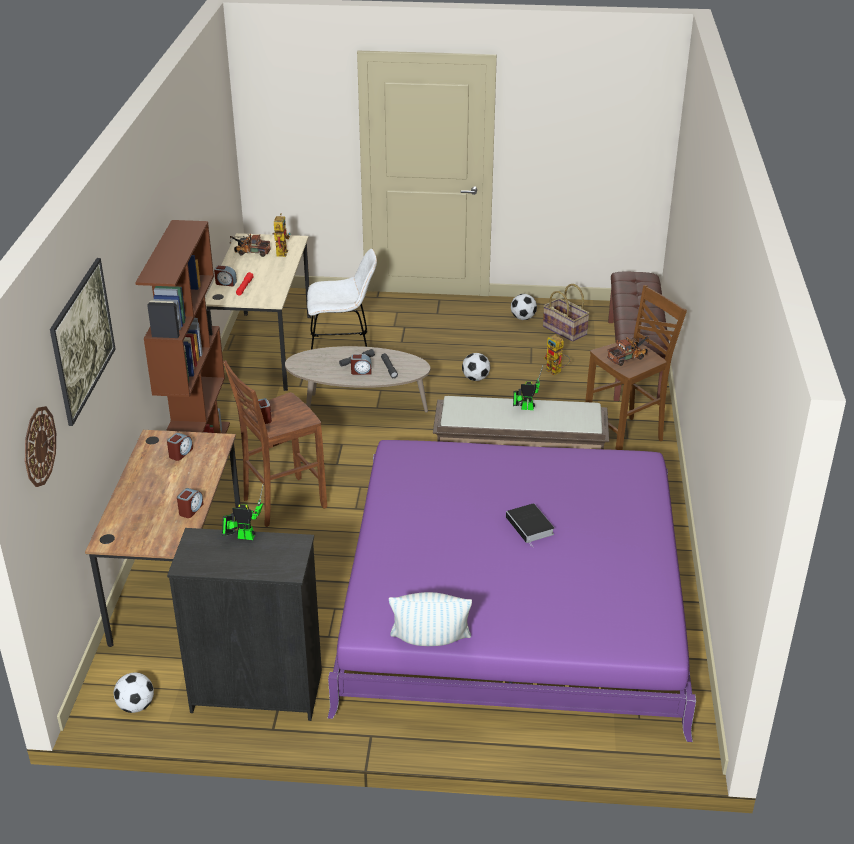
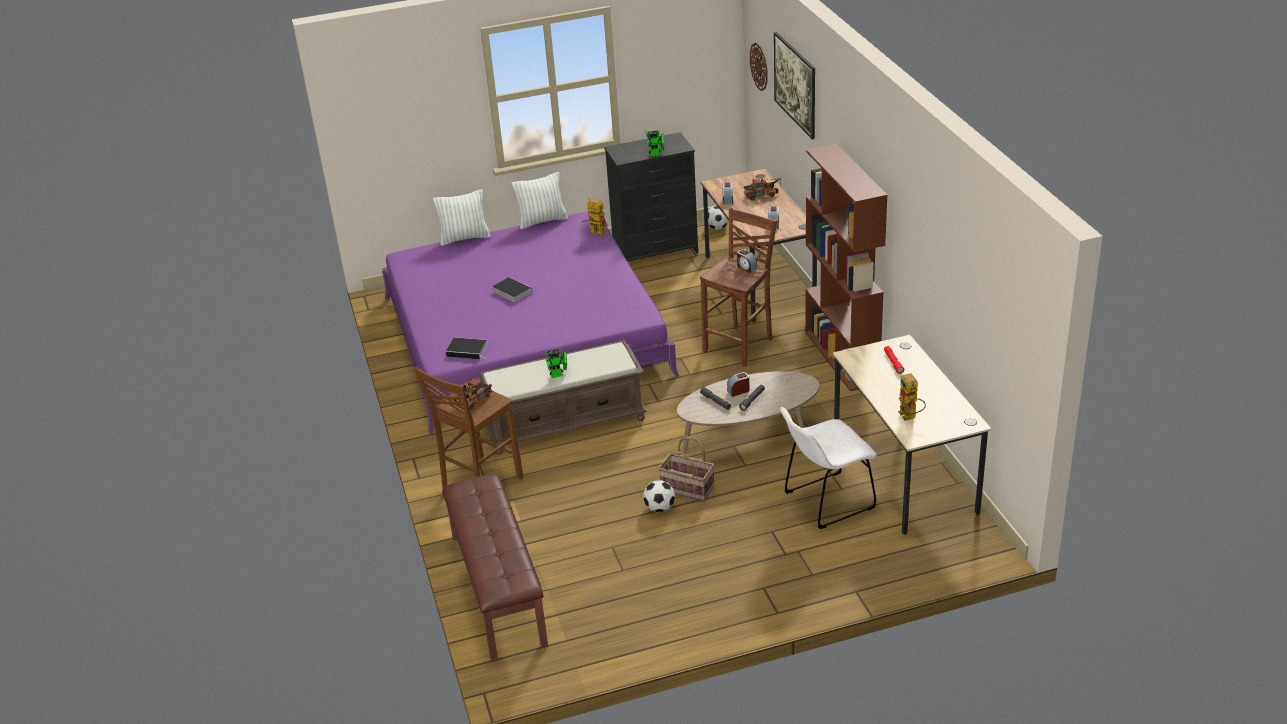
camera: 160 degrees right, 0 degrees up
alarm clock [214,265,237,287] -> none
toy truck [230,234,271,257] -> toy truck moved to [744,178,782,200]
football [511,294,537,320] -> none
basket [543,284,590,342] -> basket moved to [658,437,714,501]
toy robot [544,334,571,375] -> toy robot moved to [581,198,608,235]
none -> pillow [433,190,491,246]
none -> book [446,338,487,359]

